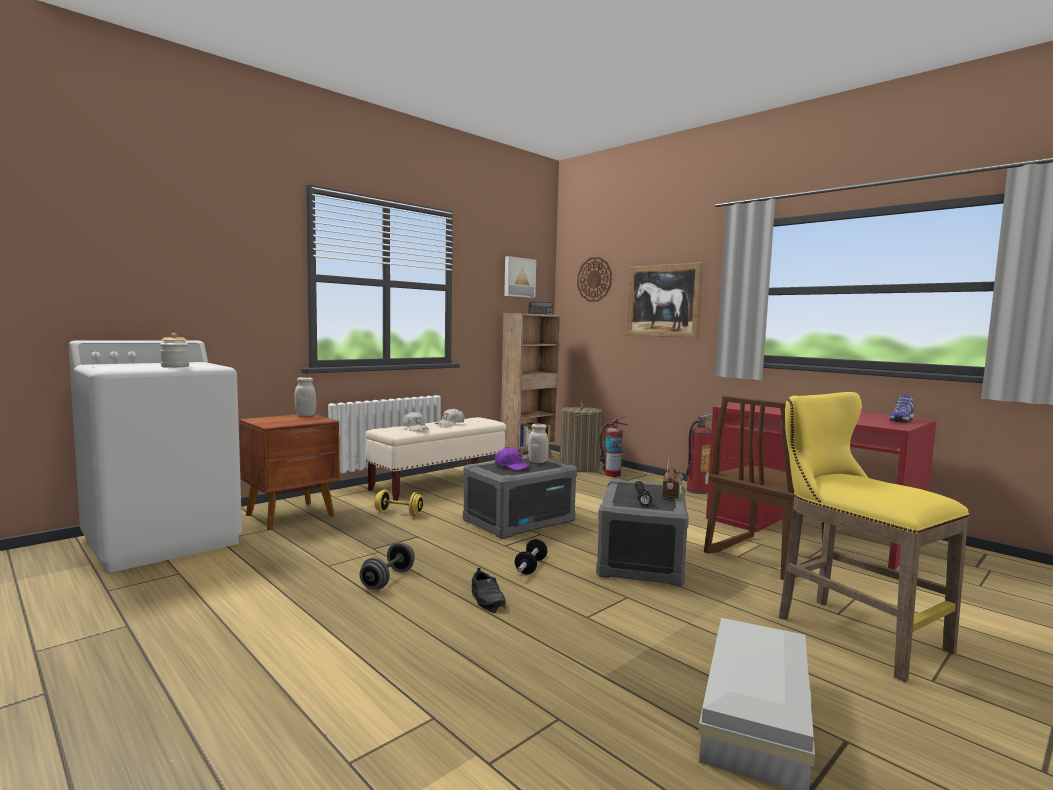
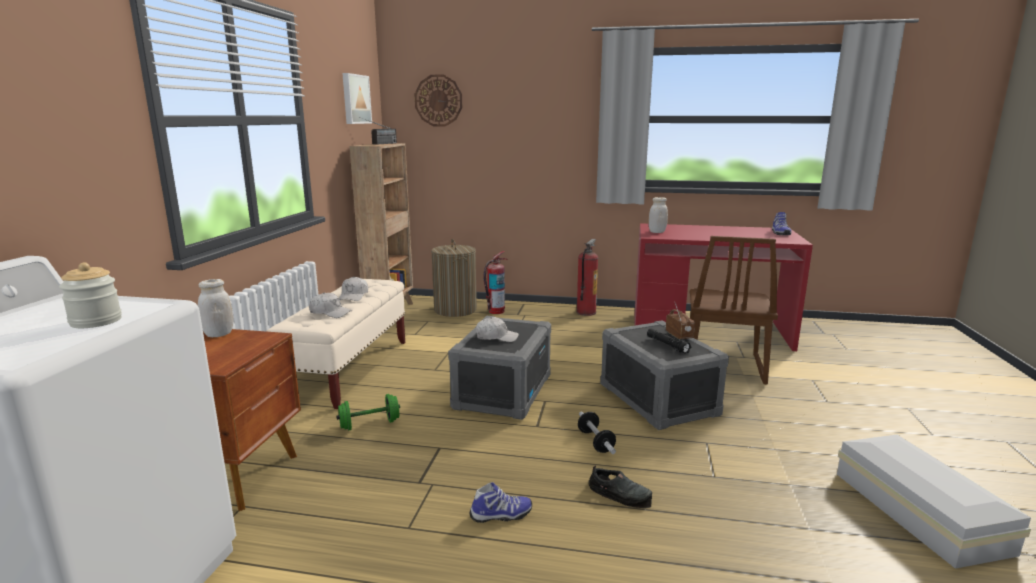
camera: 35 degrees left, 10 degrees up
grey dumbbell [360,542,415,590] -> shoe [469,482,532,523]
yellow dumbbell [374,490,424,516] -> green dumbbell [337,394,400,431]
purple cap [495,447,531,471] -> white cap [476,317,519,342]
white jar [528,424,549,463] -> white jar moved to [649,197,668,233]
picture [626,262,703,338] -> none
yellow stool [779,392,970,682] -> none

